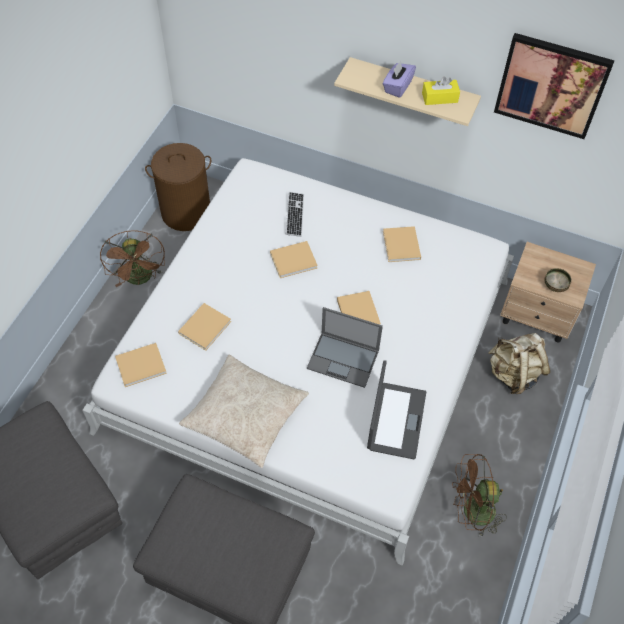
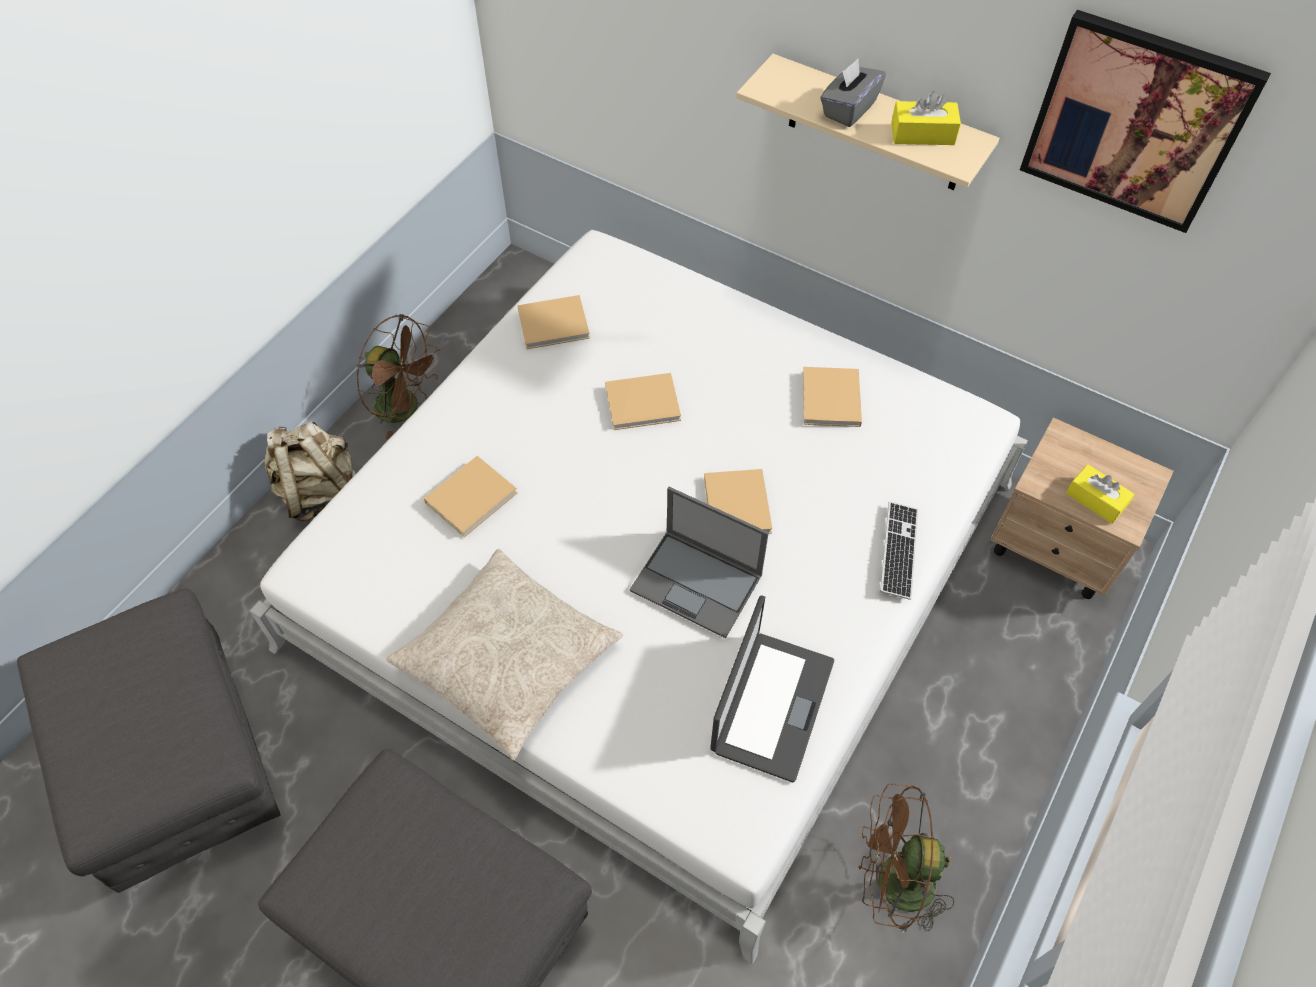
camera: 10 degrees right, 0 degrees up
brown fan [100,230,165,287] -> brown fan turned 60 degrees counterclockwise [356,314,440,439]
beige book [115,343,167,387] -> beige book moved to [517,295,590,349]
brown laundry basket [145,143,211,231] -> none
keyboard [286,192,304,237] -> keyboard moved to [880,501,918,600]
purple tissue box [383,61,416,98] -> grey tissue box [820,59,886,127]
beige backpack [489,333,550,394] -> beige backpack moved to [264,421,356,521]
bowl [545,268,572,292] -> yellow tissue box [1066,464,1135,524]

